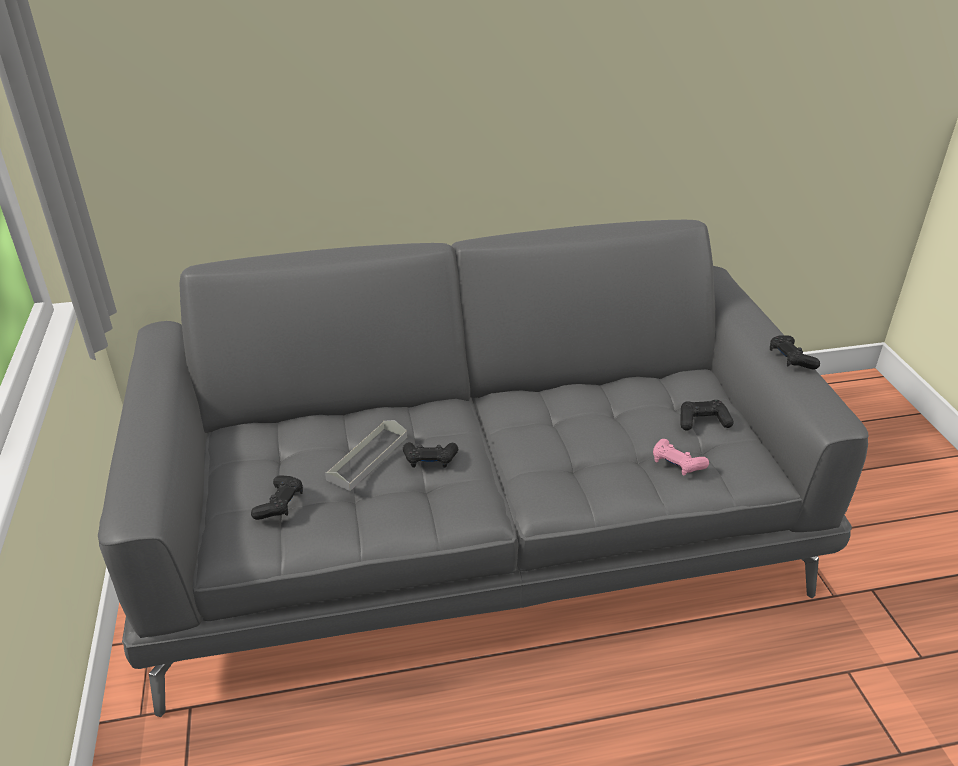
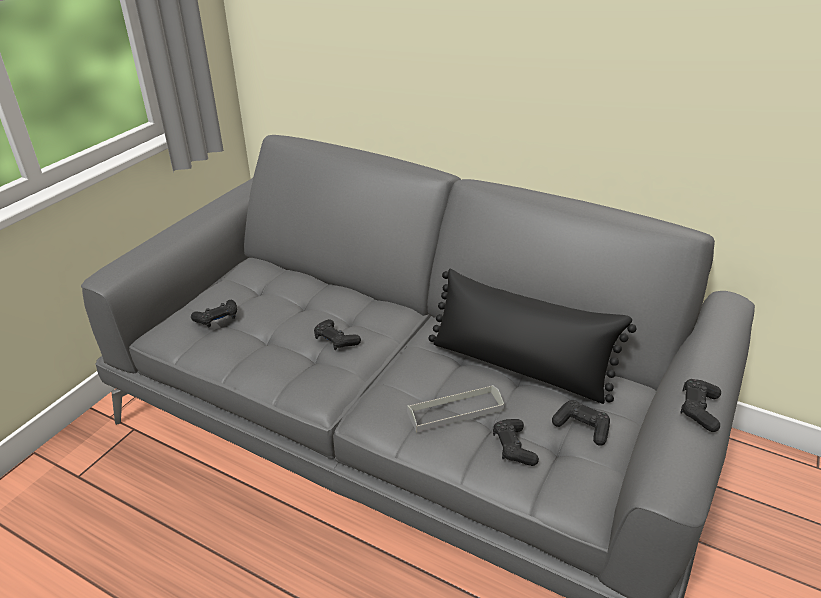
camera: 40 degrees right, 0 degrees up
grey tray [325,420,407,491] -> grey tray moved to [407,385,504,433]
pink game controller [653,439,709,475] -> black game controller [493,419,539,466]
none -> black pillow [428,269,637,404]

